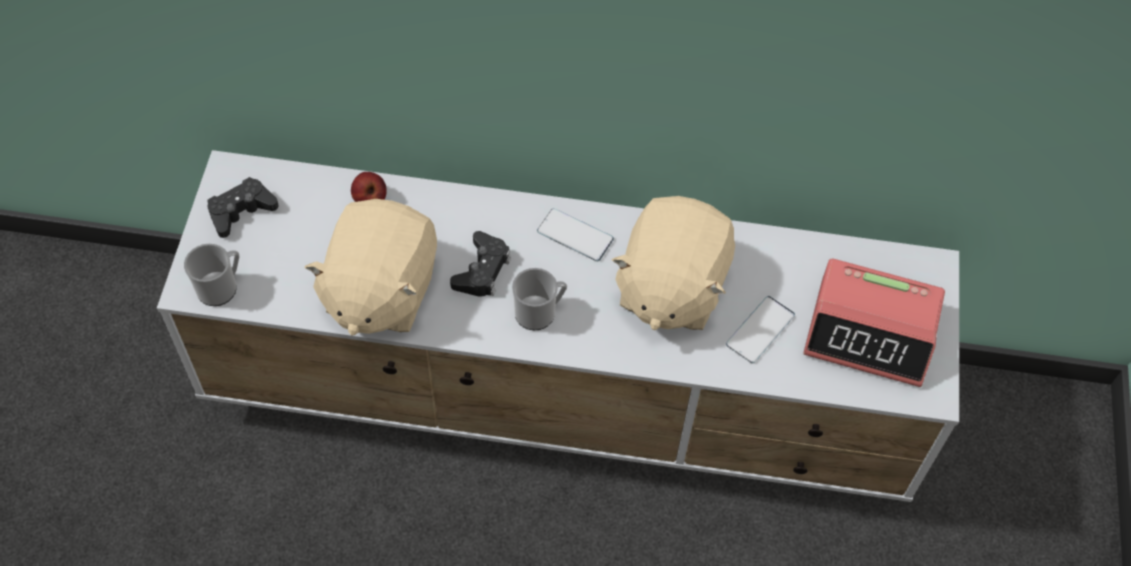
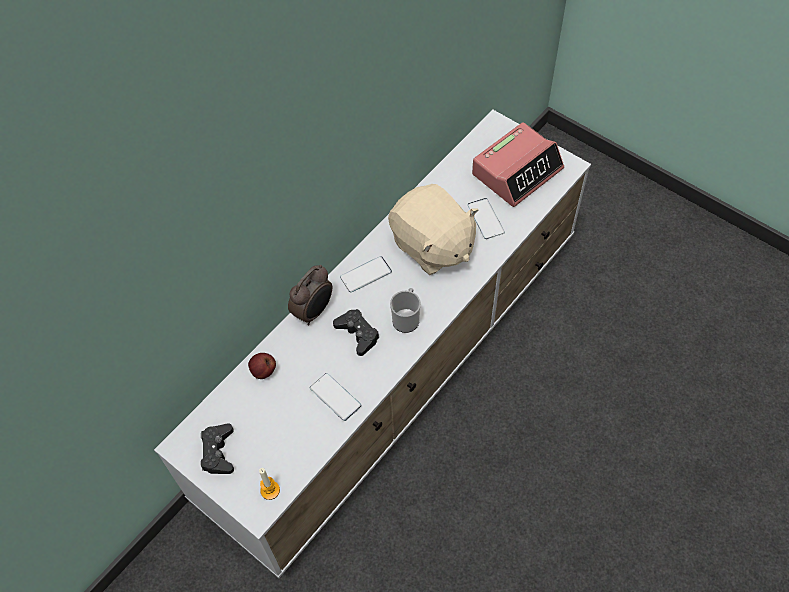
camera: 55 degrees left, 0 degrees up
mug [184,244,240,306] -> candle [259,468,280,500]
beige plush toy [305,199,437,336] -> phone [310,373,362,421]
none -> alarm clock [288,265,332,325]

